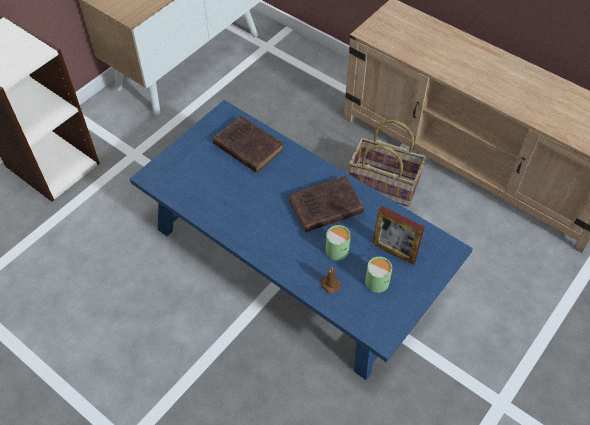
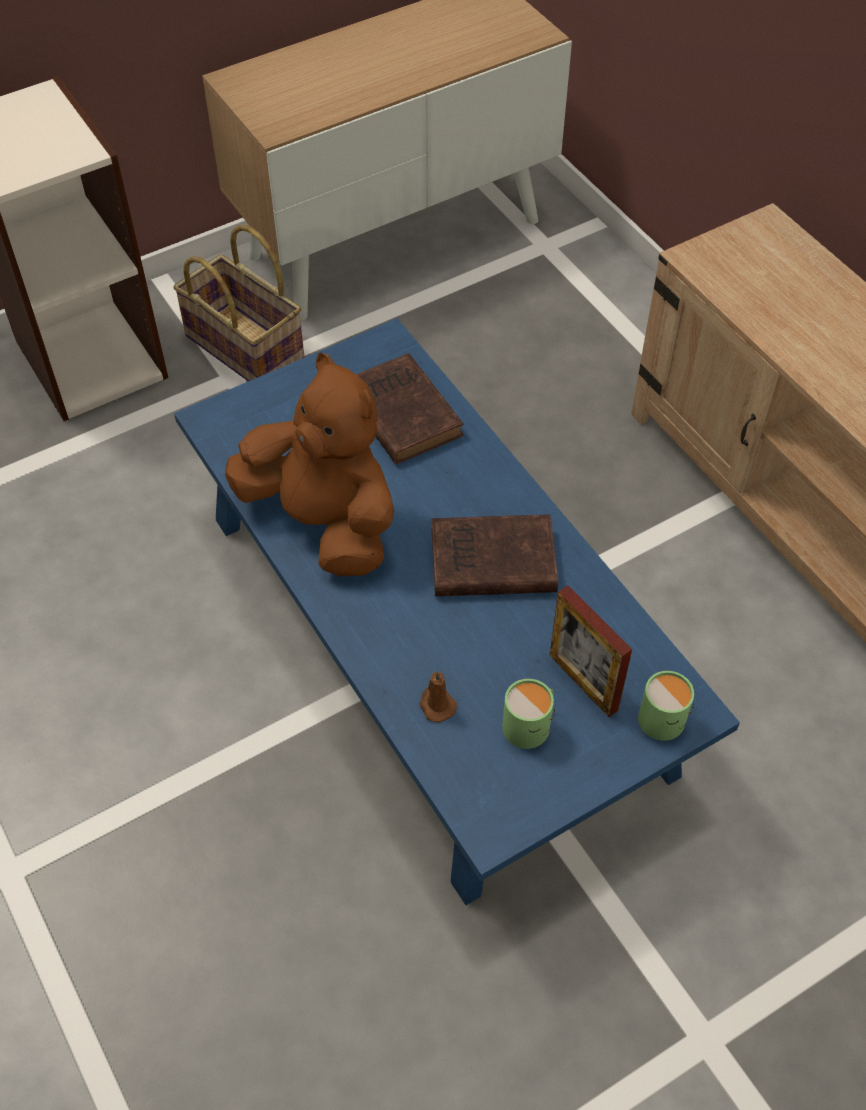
camera: 20 degrees right, 0 degrees up
green mug [326,225,351,260] -> green mug moved to [638,671,694,741]
basket [349,119,426,207] -> basket moved to [173,225,304,381]
none -> brown plush toy [225,353,394,576]

